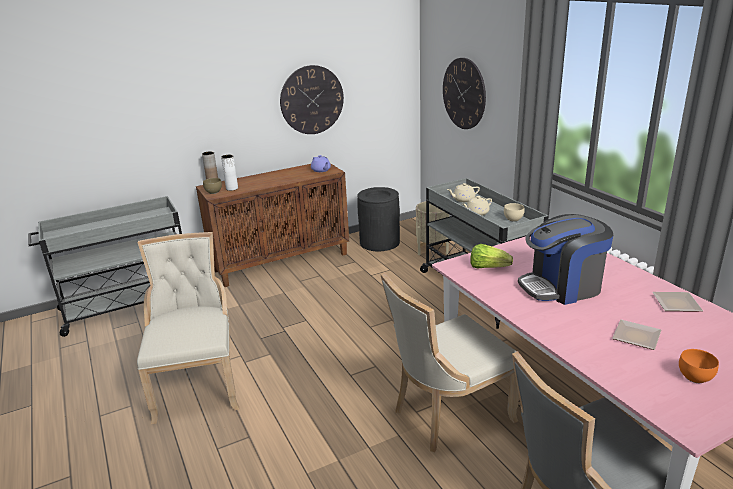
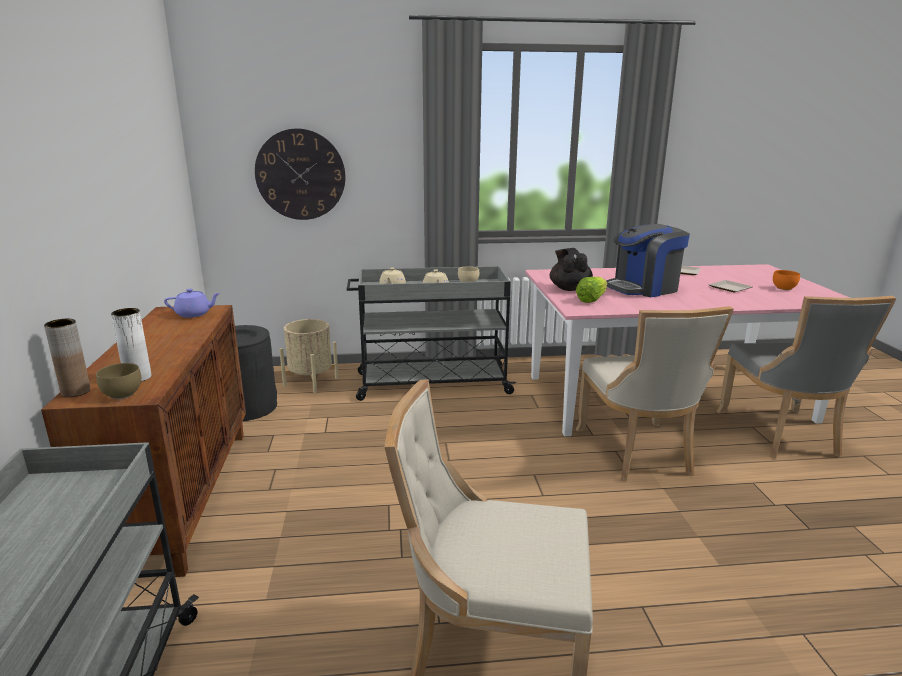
camera: 70 degrees left, 5 degrees down
wall clock [280,65,344,134] -> none
coffee machine [518,214,613,305] -> coffee machine turned 60 degrees clockwise [607,224,690,297]
none -> black teapot [550,248,593,291]

